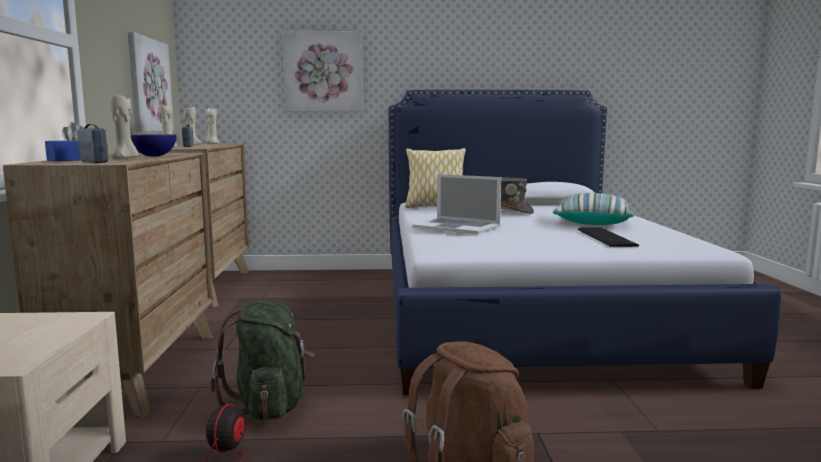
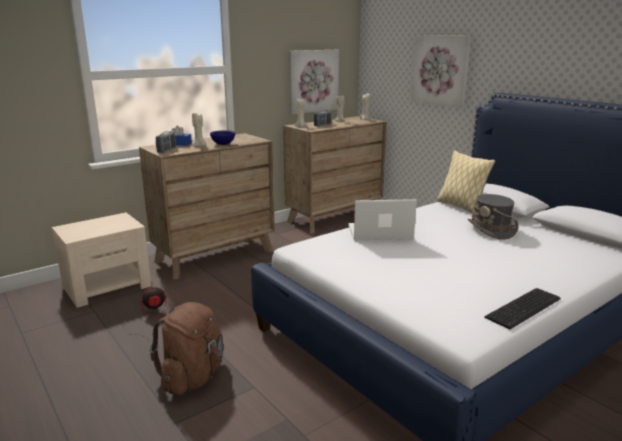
camera: 55 degrees right, 10 degrees up
green backpack [211,300,315,420] -> none
laptop [412,174,501,234] -> laptop turned 90 degrees clockwise [348,199,417,240]
pillow [553,193,634,225] -> none
keyboard [578,227,639,247] -> keyboard moved to [484,288,561,329]

